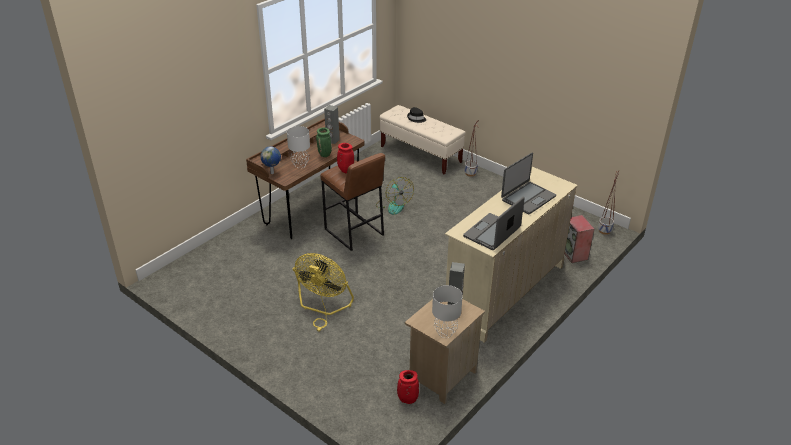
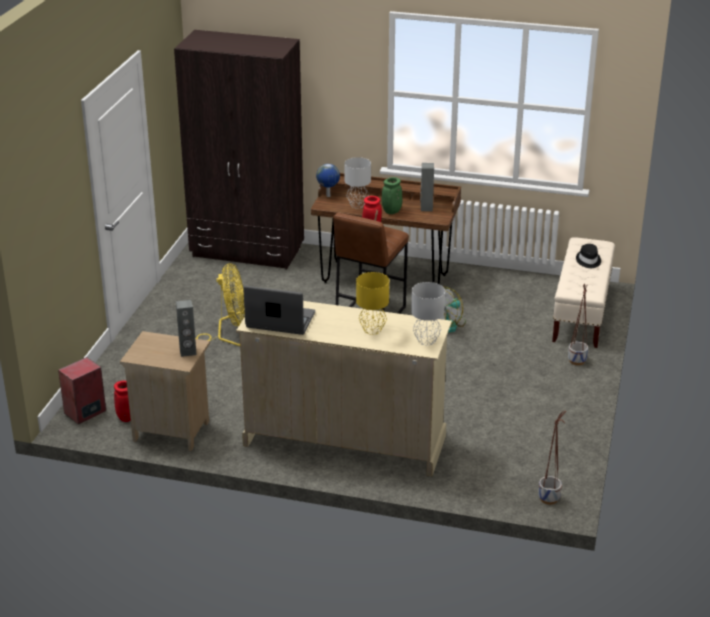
camera: 65 degrees right, 5 degrees down
grey table lamp [432,285,463,338] -> grey table lamp moved to [411,282,445,345]
laptop [501,153,556,214] -> yellow table lamp [356,272,389,335]
speaker [564,215,594,263] -> speaker moved to [58,357,106,424]
none -> brown wardrobe [174,30,304,269]

